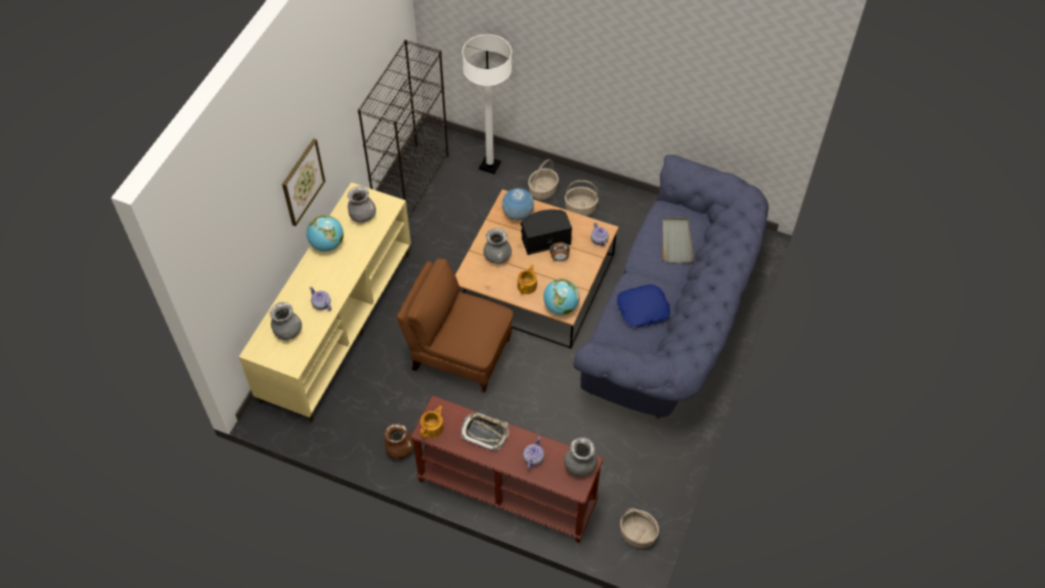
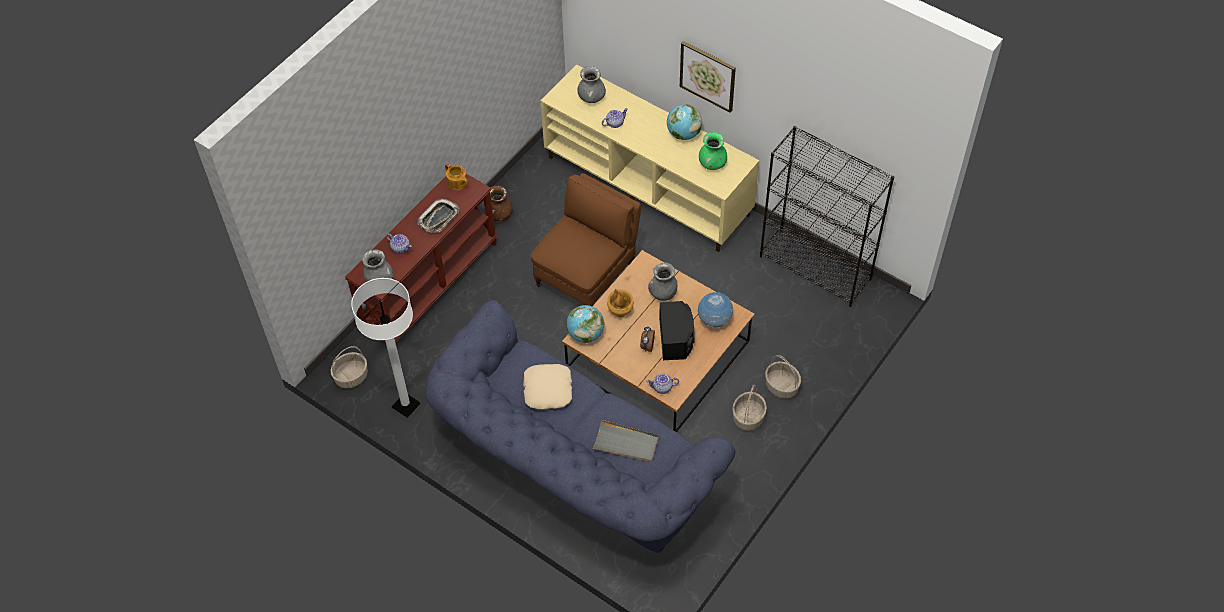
camera: 105 degrees right, 0 degrees up
grey vase [347,186,376,223] -> green vase [699,132,727,170]
white floor lamp [462,34,512,174] -> white floor lamp moved to [351,278,420,418]
teapot [517,265,537,294] -> brown vase [607,289,634,317]
blue pillow [617,284,670,327] -> beige pillow [523,364,572,409]

